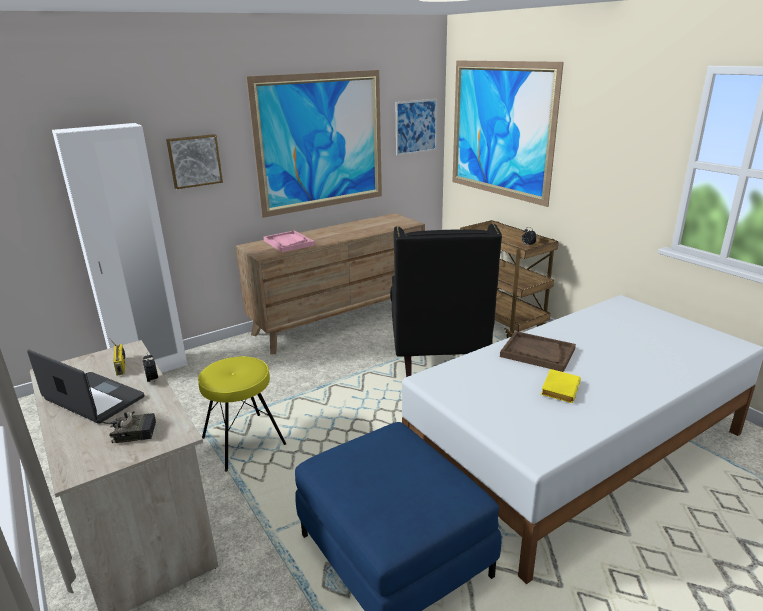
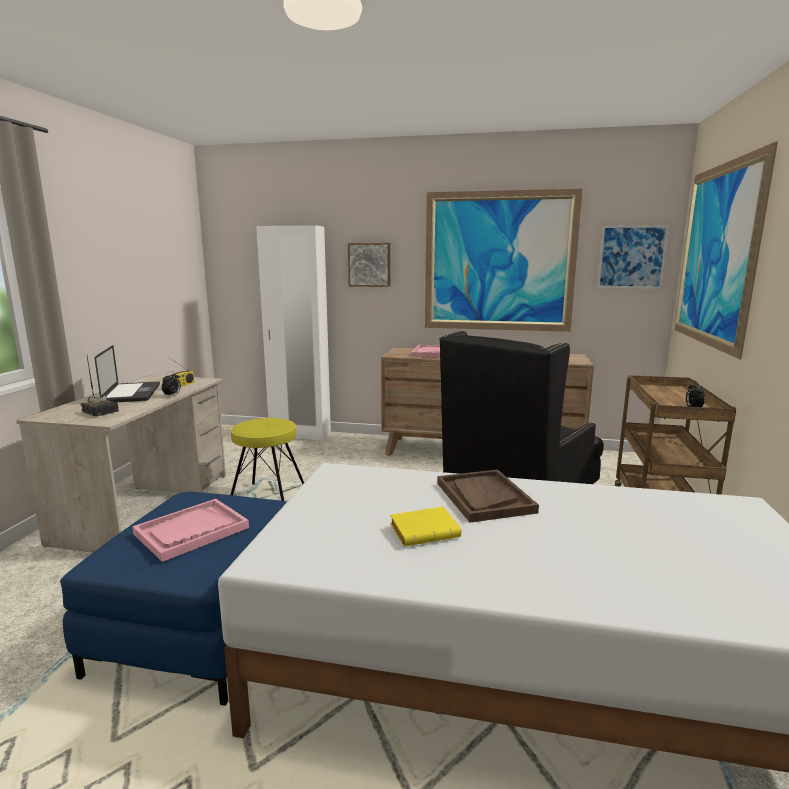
camera: 45 degrees right, 10 degrees down
none -> pink tray [132,499,249,562]

